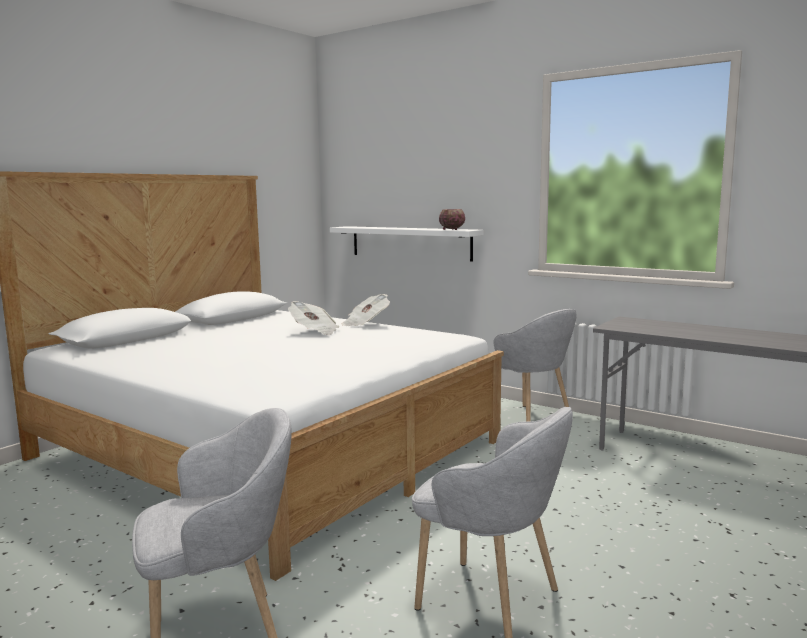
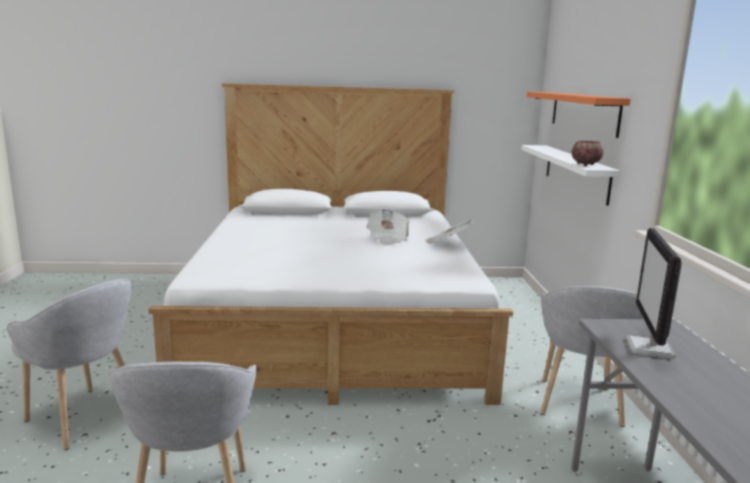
camera: 50 degrees right, 5 degrees up
none -> orange shelf [527,92,631,138]
none -> monitor [626,228,682,359]

